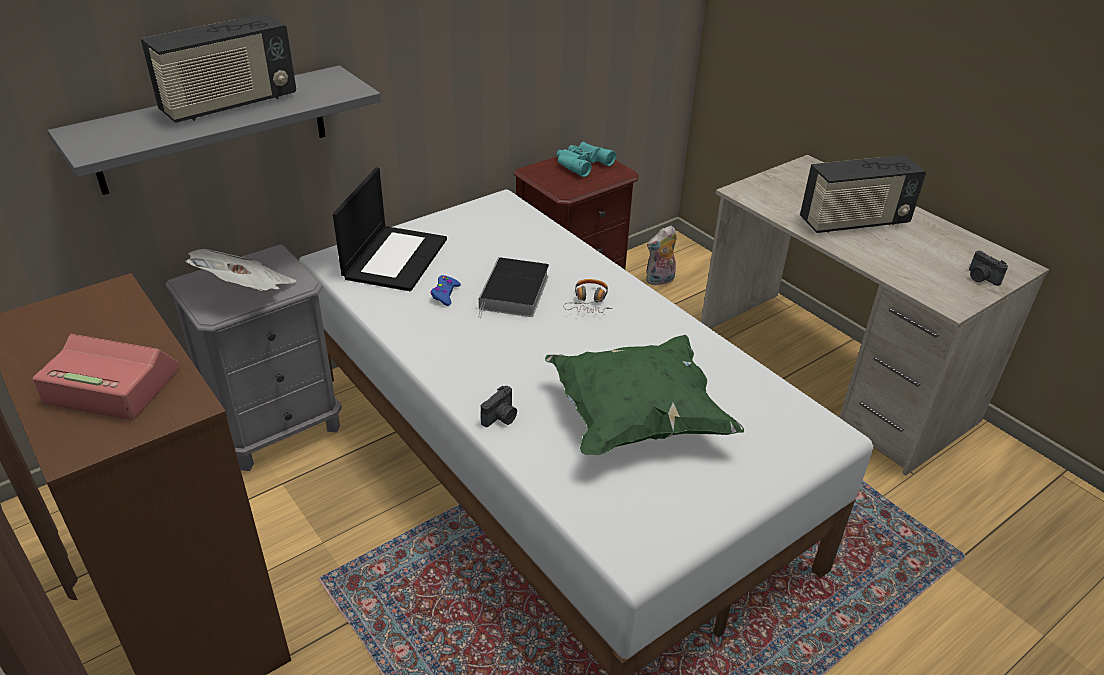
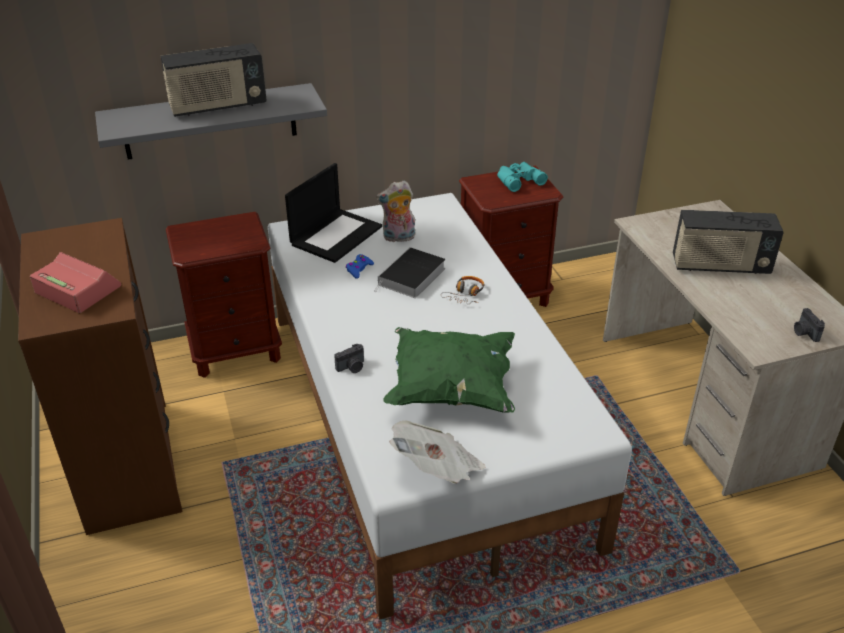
camera: 20 degrees right, 0 degrees up
grey nightstand [165,244,342,471] -> brown nightstand [166,212,282,378]
newspaper [185,249,297,291] -> newspaper moved to [389,420,485,484]
plush toy [646,226,677,286] -> plush toy moved to [376,181,415,242]

